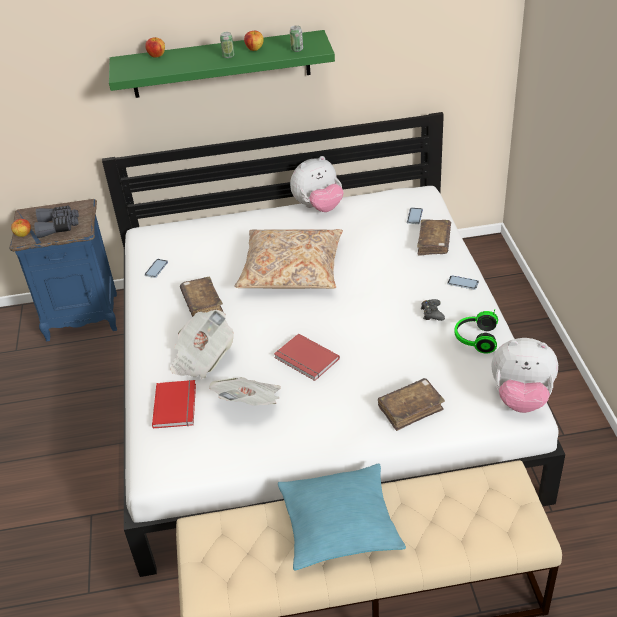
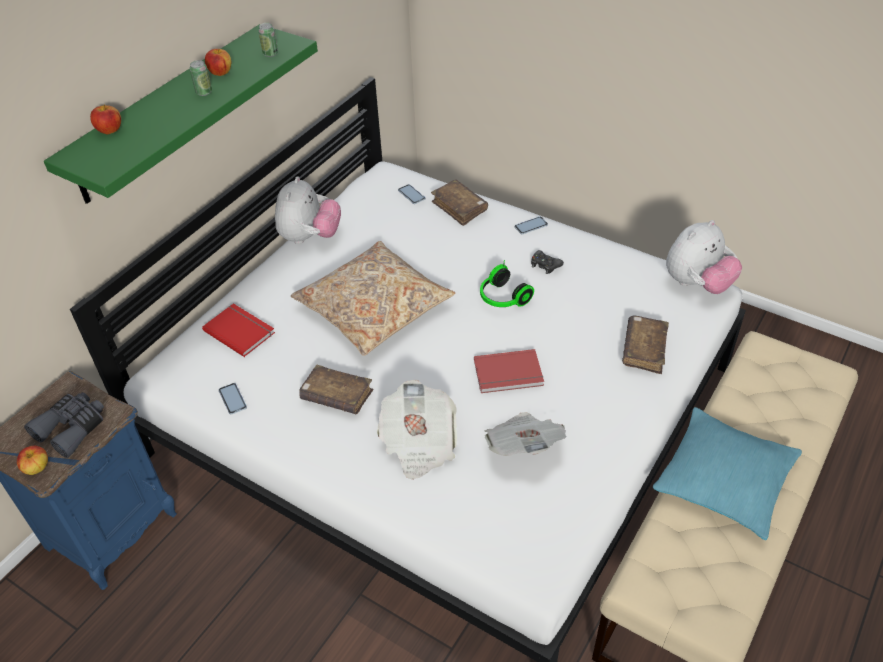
camera: 50 degrees left, 5 degrees up
red book [152,380,196,429] -> red book moved to [202,304,275,357]
headphones [454,309,498,354] -> headphones moved to [480,260,534,307]

